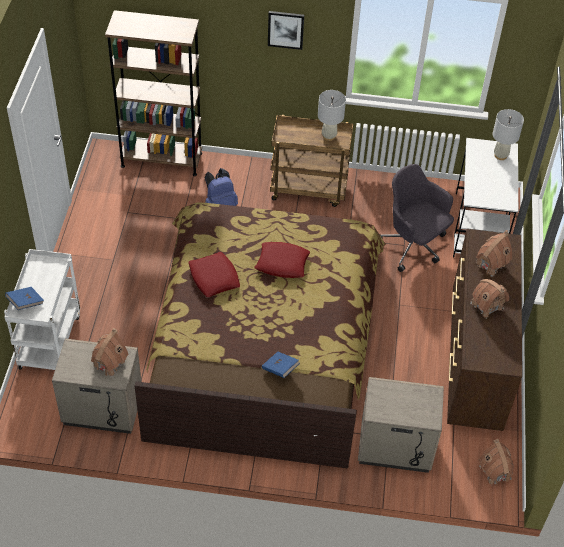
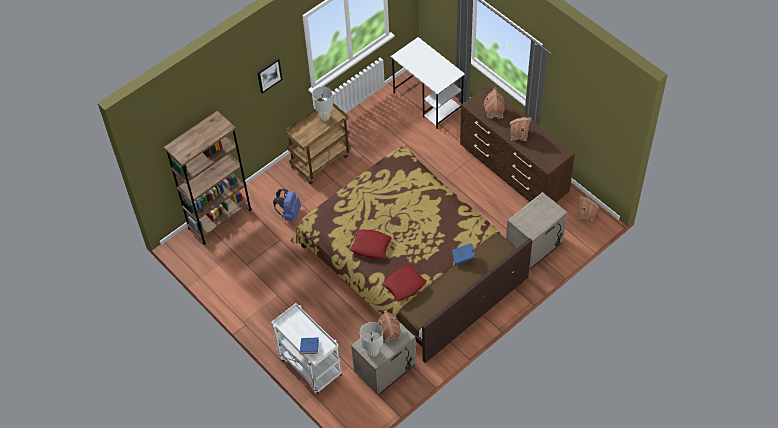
camera: 45 degrees left, 5 degrees up
red pillow [255,242,310,278] -> red pillow moved to [382,265,427,302]
grey office chair [379,164,454,272] -> none
white table lamp [493,109,524,160] -> white table lamp moved to [360,322,383,358]

